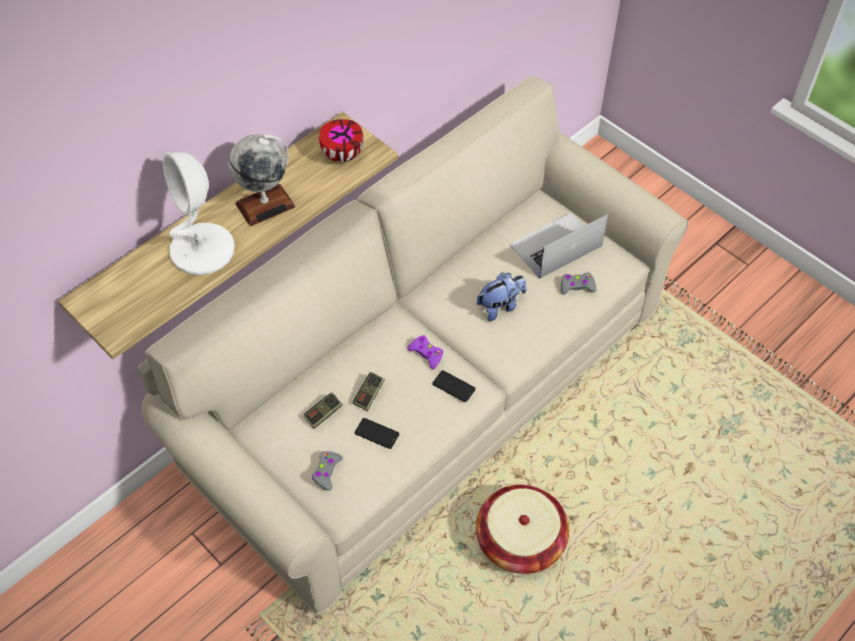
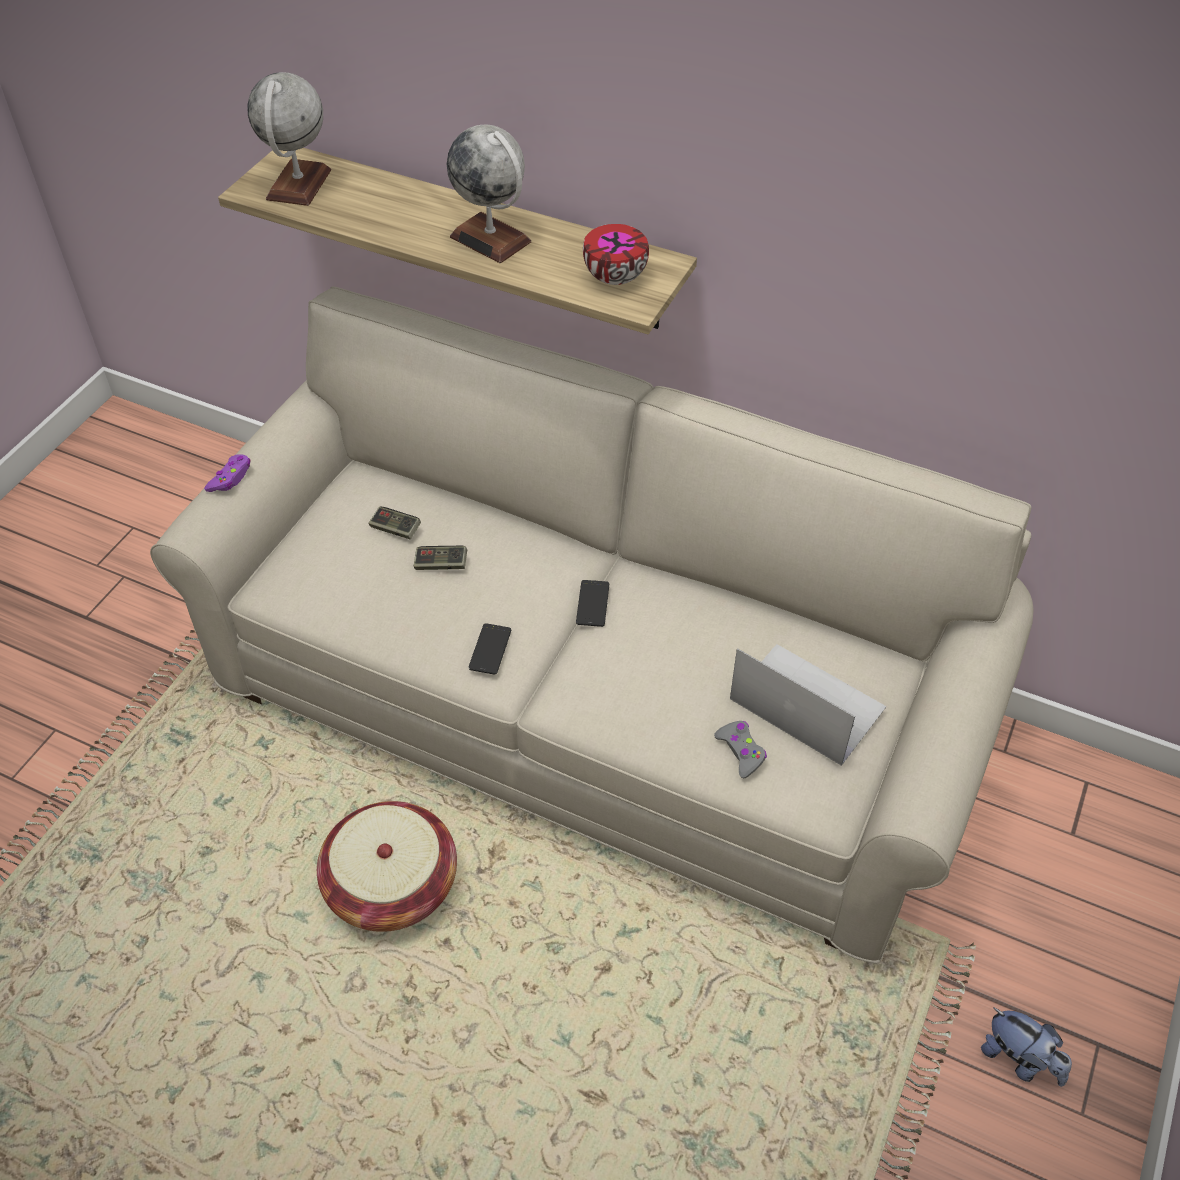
camera: 70 degrees right, 5 degrees down
white table lamp [163,152,235,275] -> none
grey game controller [312,451,343,491] -> none
phone [355,418,399,449] -> phone moved to [576,580,609,627]
purple game controller [408,335,443,369] -> purple game controller moved to [204,454,251,492]
plush toy [477,273,526,321] -> plush toy moved to [981,1007,1072,1087]
none -> globe [247,72,331,206]

